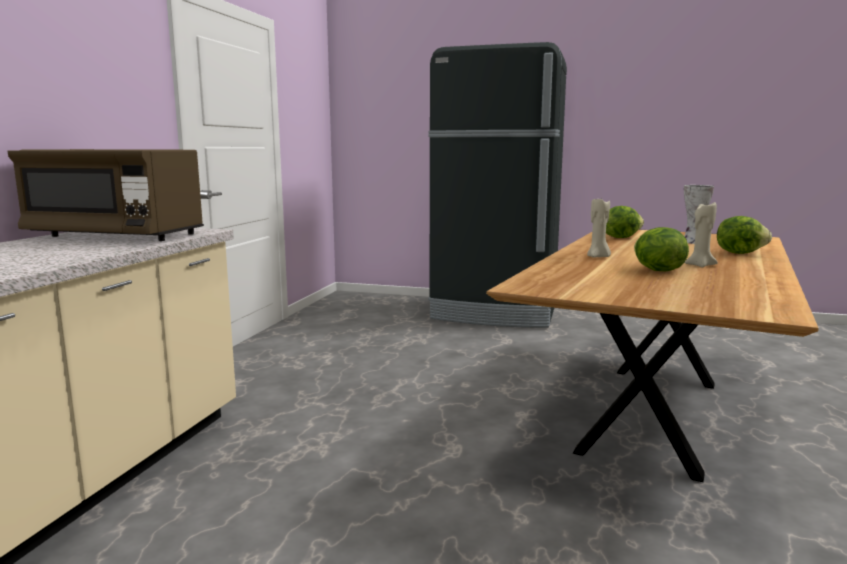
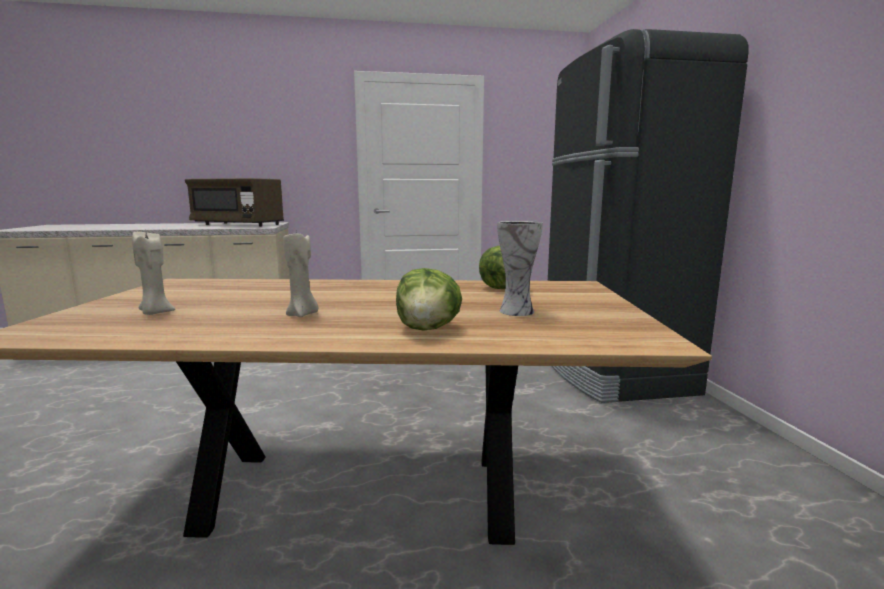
camera: 65 degrees right, 0 degrees up
brown microwave [8,149,204,241] -> brown microwave turned 60 degrees counterclockwise [185,178,284,227]
beige candle [587,199,611,257] -> beige candle moved to [132,232,175,315]
lettuce [634,227,689,272] -> none

